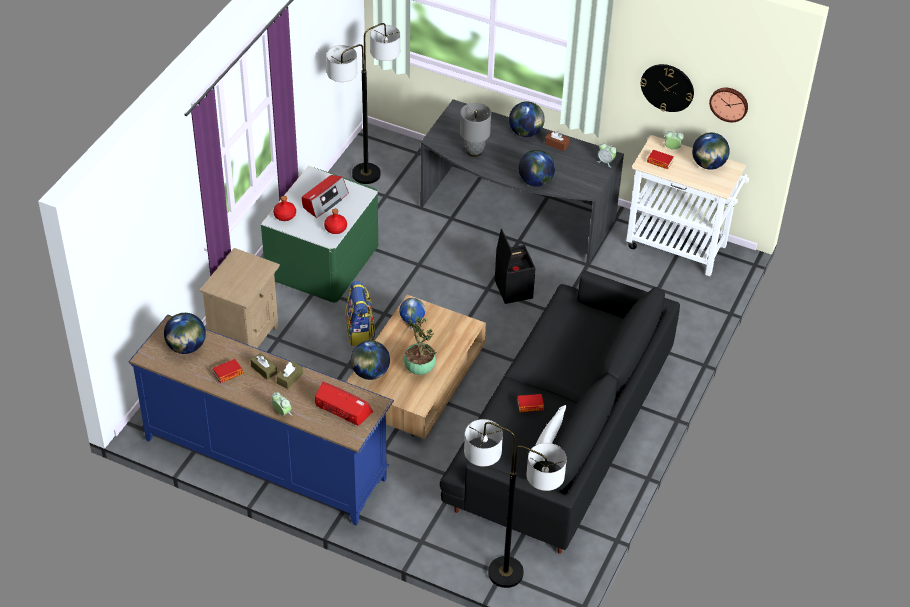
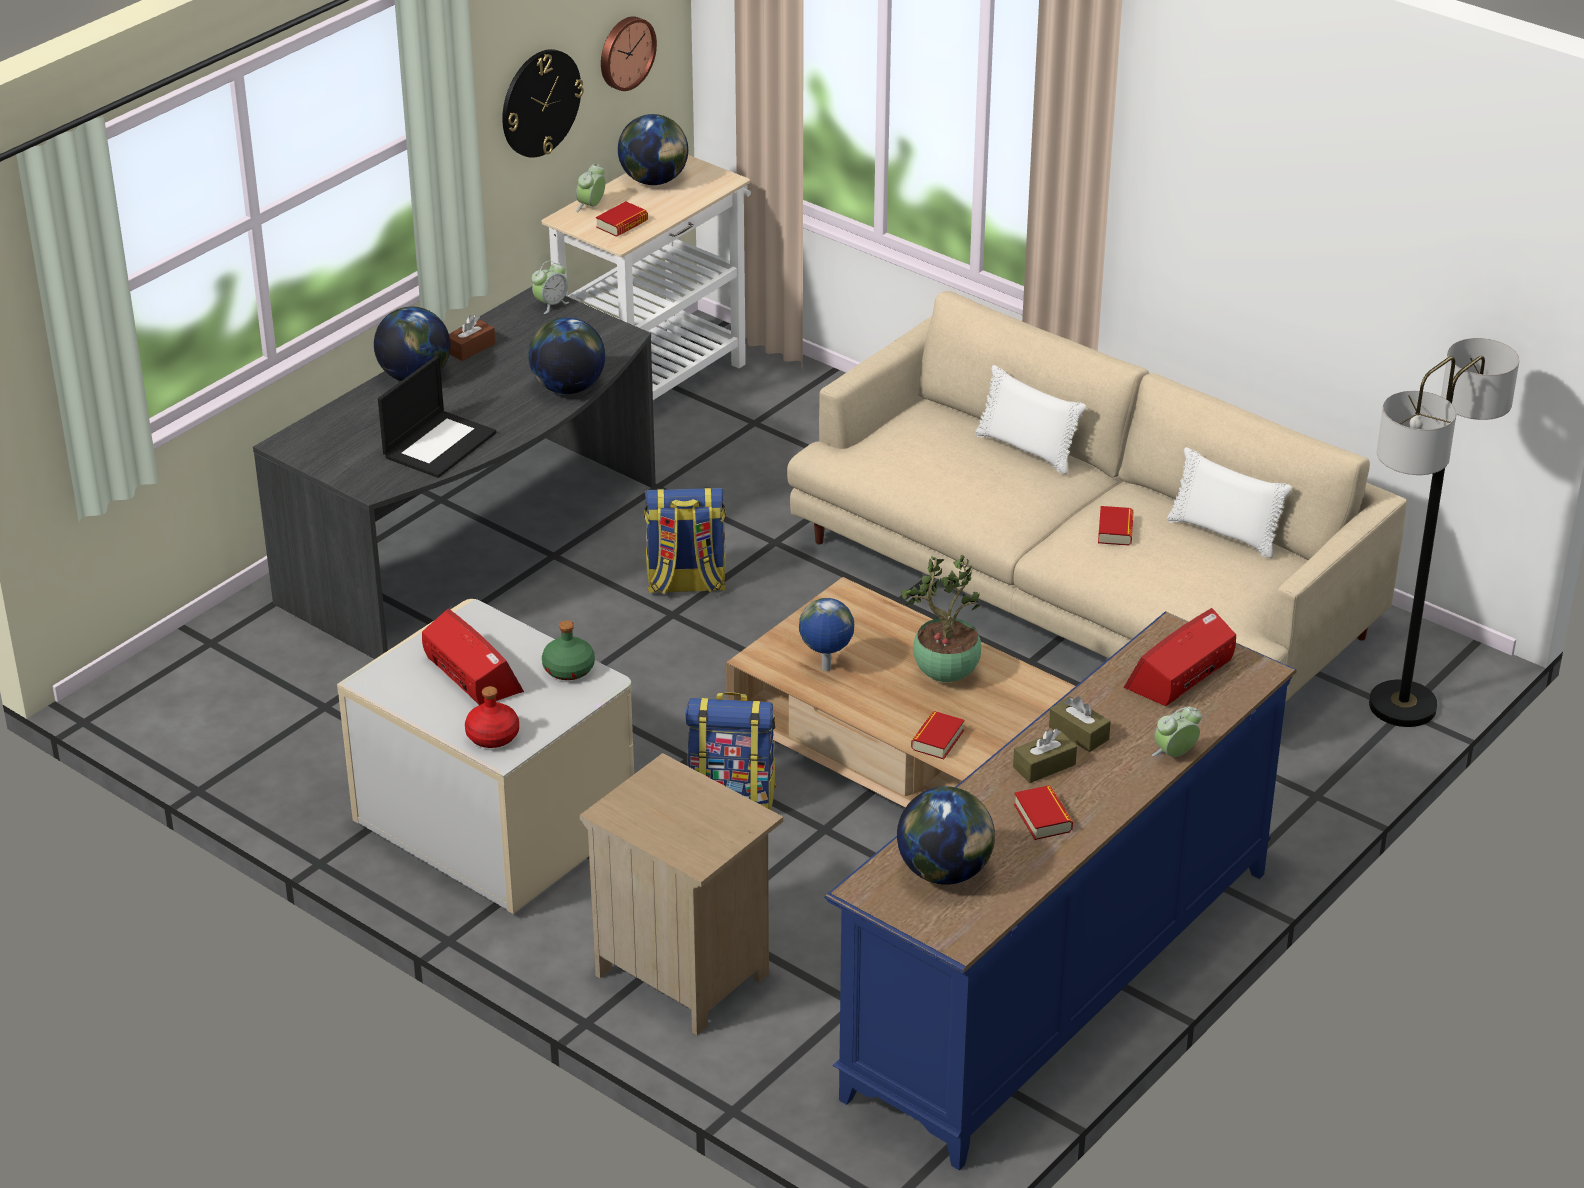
camera: 75 degrees left, 10 degrees down
green nightstand [261,166,378,303] -> beige nightstand [337,599,634,914]
red bottle [324,209,347,234] -> green bottle [542,620,595,680]
floor lamp [326,23,400,184] -> none
globe [351,340,390,380] -> book [911,711,965,759]
black sofa [440,271,680,554] -> beige sofa [787,291,1407,702]
grey table lamp [460,103,491,157] -> laptop [378,356,496,478]
black storage box [495,228,535,304] -> backpack [644,487,726,594]
none -> white pillow [975,365,1086,474]

